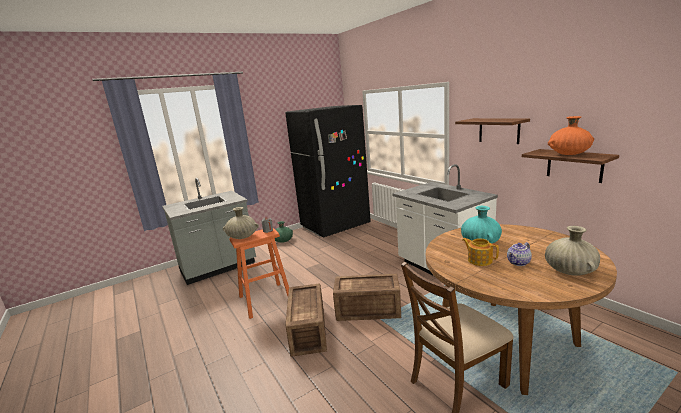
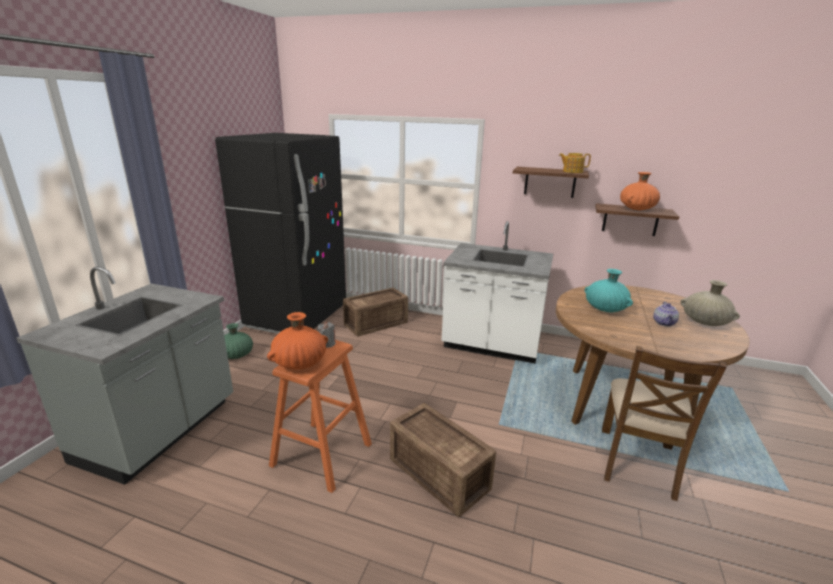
camera: 40 degrees left, 5 degrees up
beige vase [223,207,259,239] -> orange vase [267,312,328,369]
crate [333,274,401,321] -> crate moved to [343,288,408,336]
teapot [462,238,499,266] -> teapot moved to [559,153,591,173]

